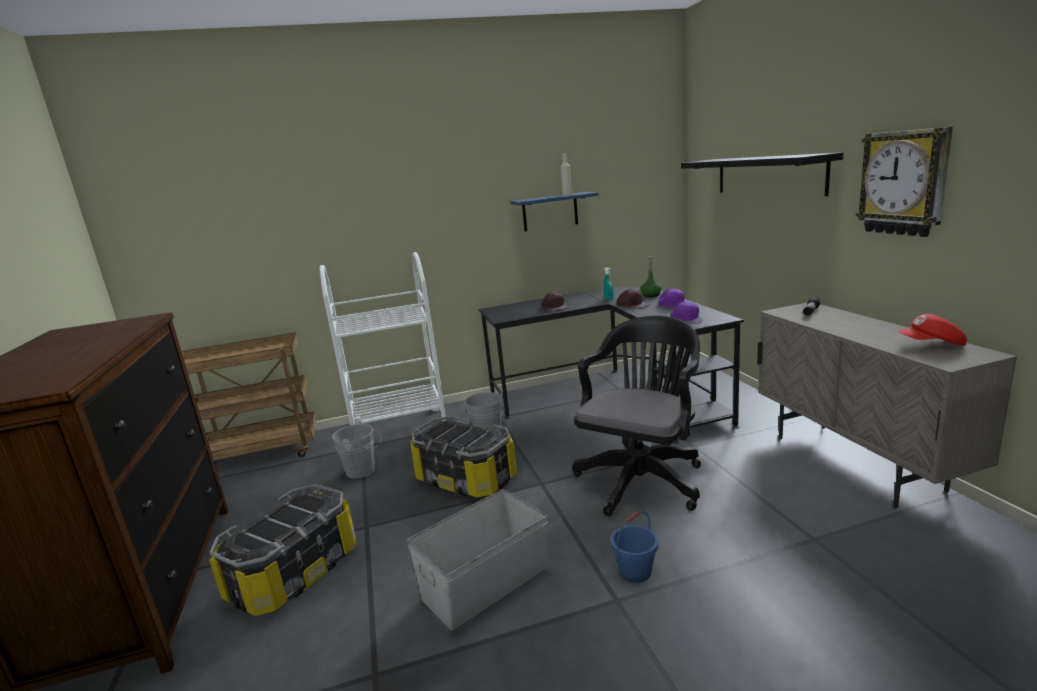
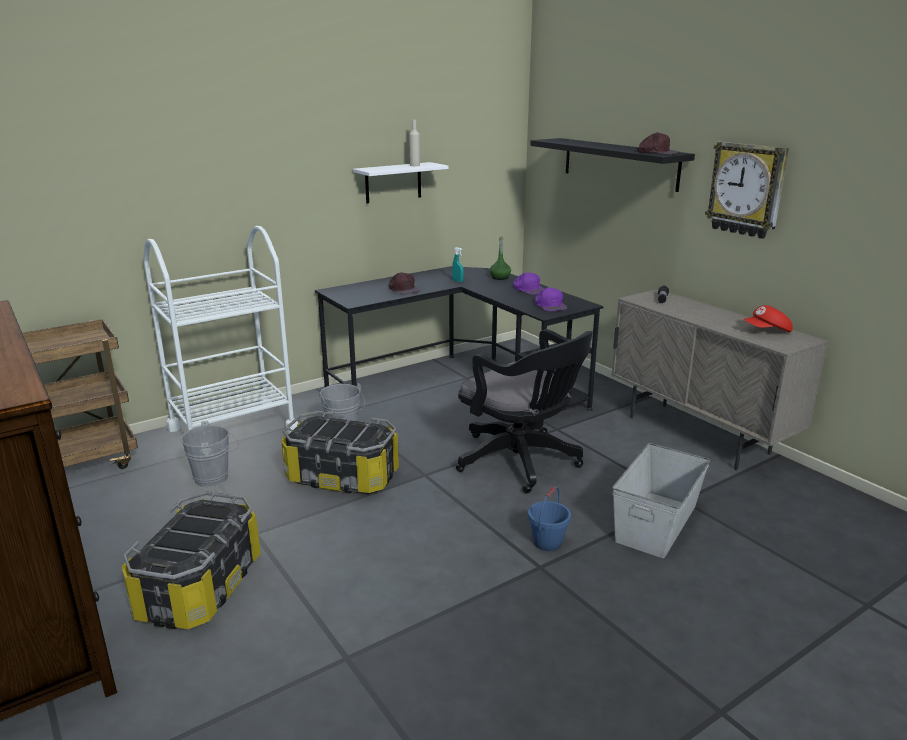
camera: 20 degrees left, 5 degrees up
grey storage box [407,489,548,631] -> grey storage box moved to [612,443,710,558]
blue shelf [510,192,598,232] -> white shelf [353,162,449,203]
black office chair [572,316,701,516] -> black office chair turned 120 degrees clockwise [456,329,593,494]
brown cap [617,289,650,309] -> brown cap moved to [637,132,679,155]

